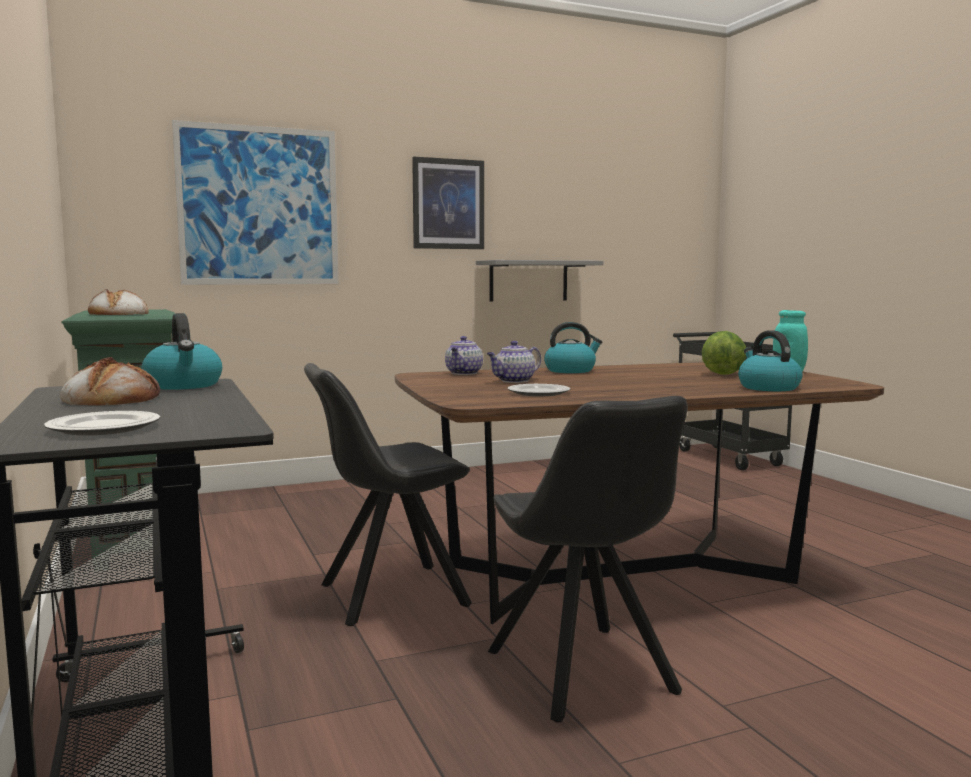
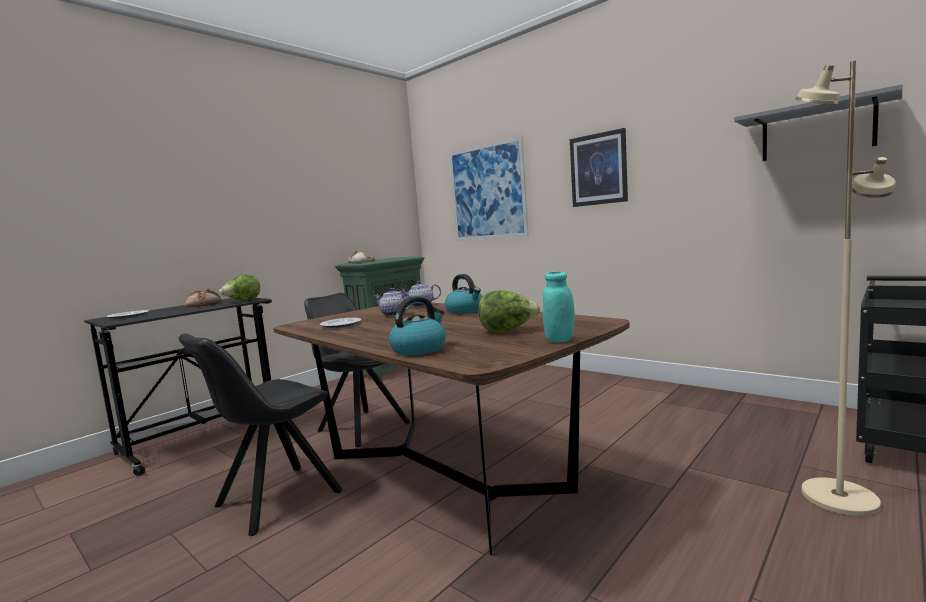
camera: 65 degrees right, 0 degrees up
kettle [141,313,222,390] -> lettuce [219,275,260,301]
grey shelf [476,260,604,301] -> grey shelf moved to [734,84,903,161]
none -> beige floor lamp [795,61,896,516]

